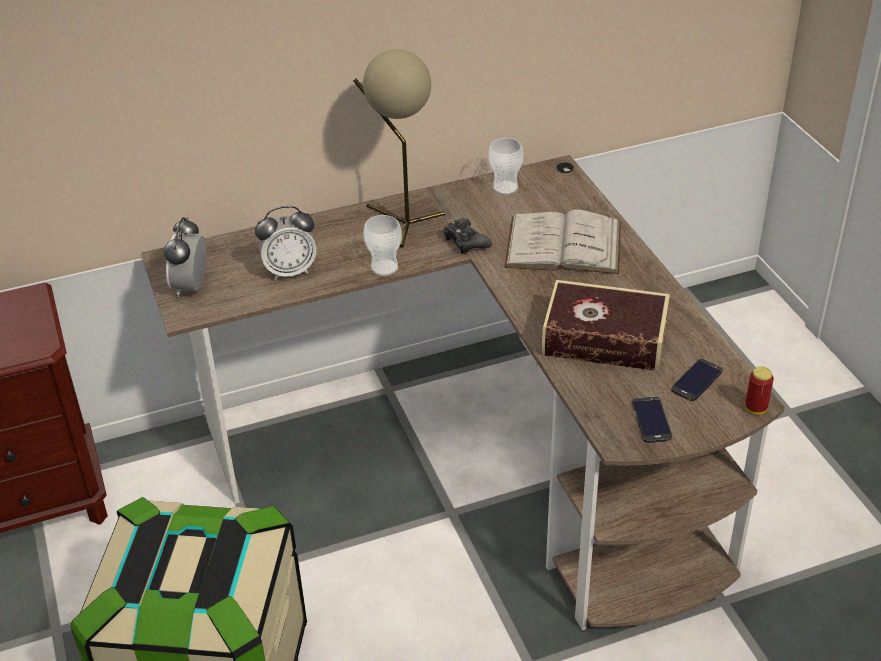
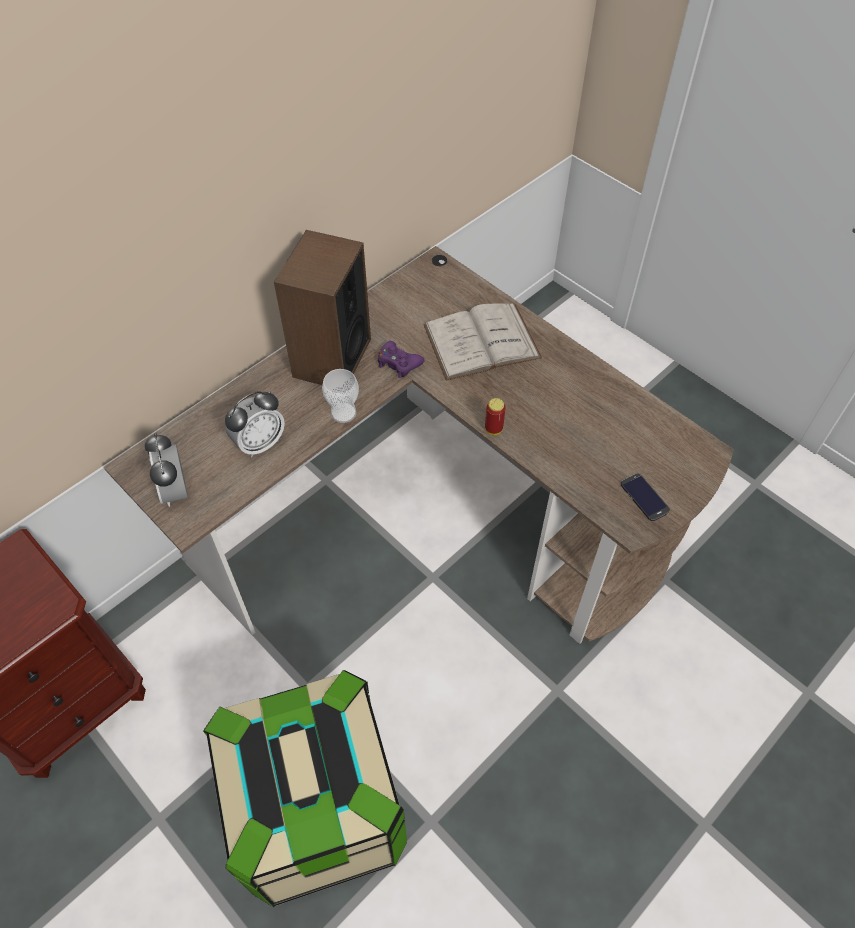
camera: 25 degrees left, 15 degrees up
beige table lamp [354,49,445,248] -> speaker [274,230,371,385]
black game controller [443,218,492,254] -> purple game controller [378,341,425,378]
cup [488,138,523,195] -> none
book [542,280,670,372] -> none
phone [671,359,723,401] -> none
can [745,367,774,414] -> can moved to [485,398,506,435]

